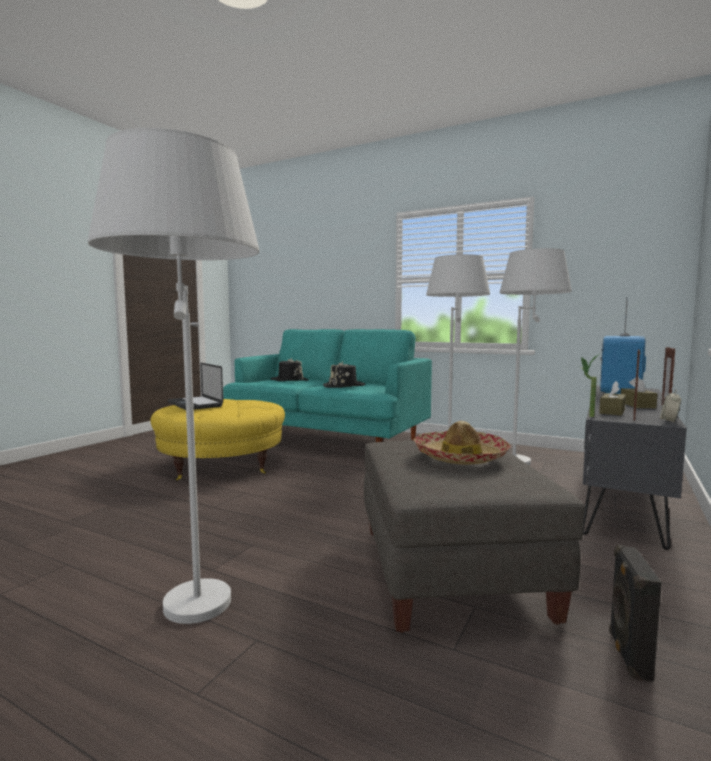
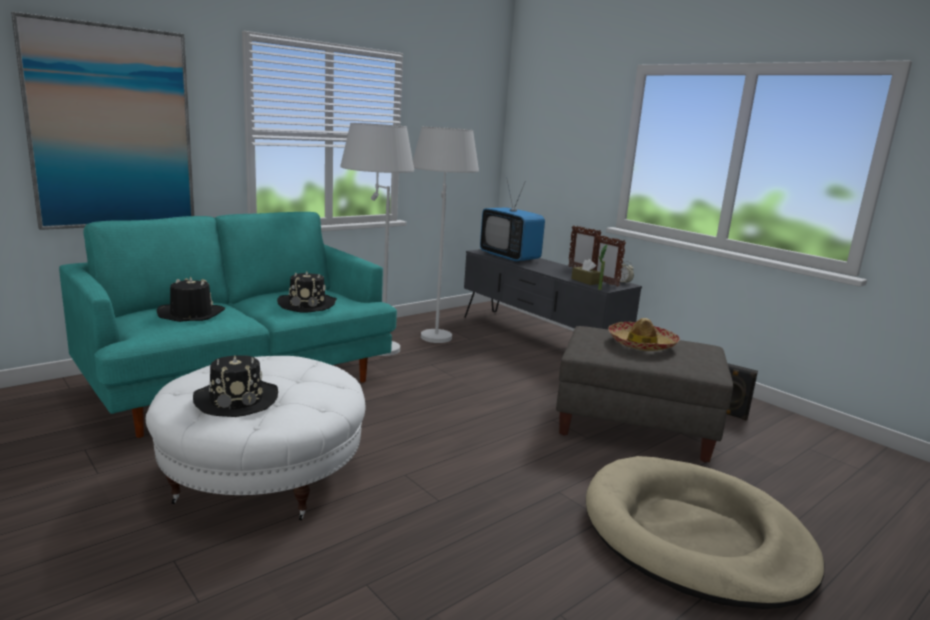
camera: 70 degrees left, 10 degrees up
white floor lamp [88,128,259,624] -> beige dog bed [586,456,825,609]
yellow ottoman [150,399,285,481] -> white ottoman [146,356,365,520]
laptop [168,363,223,410] -> black hat [193,355,278,417]
brown tissue box [621,377,658,408] -> none
none -> picture [11,12,194,230]

